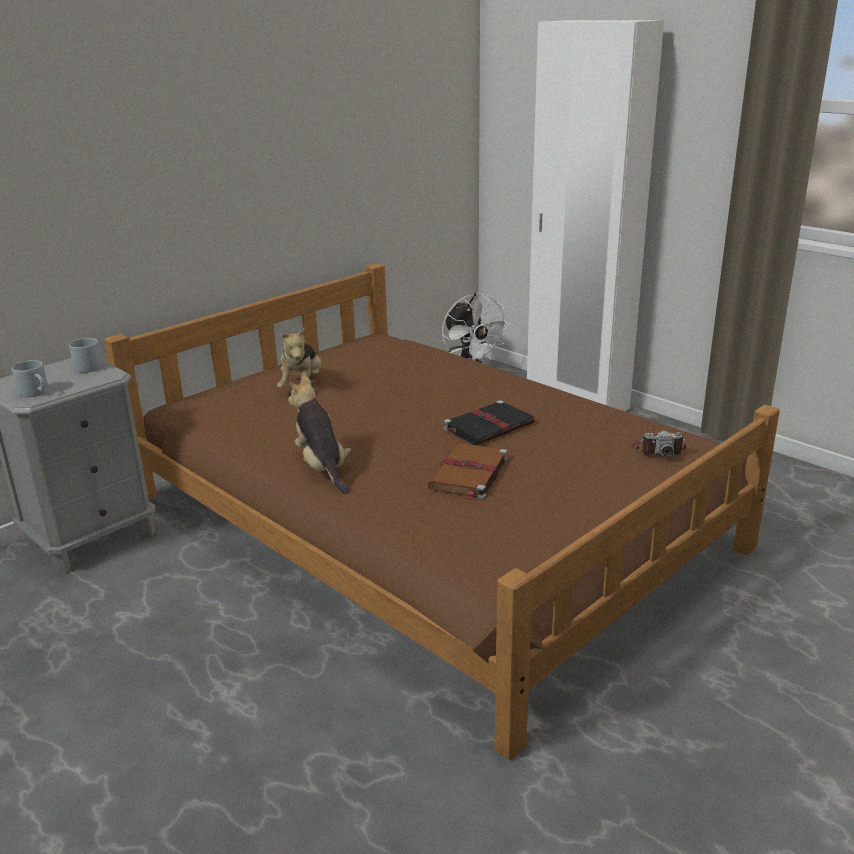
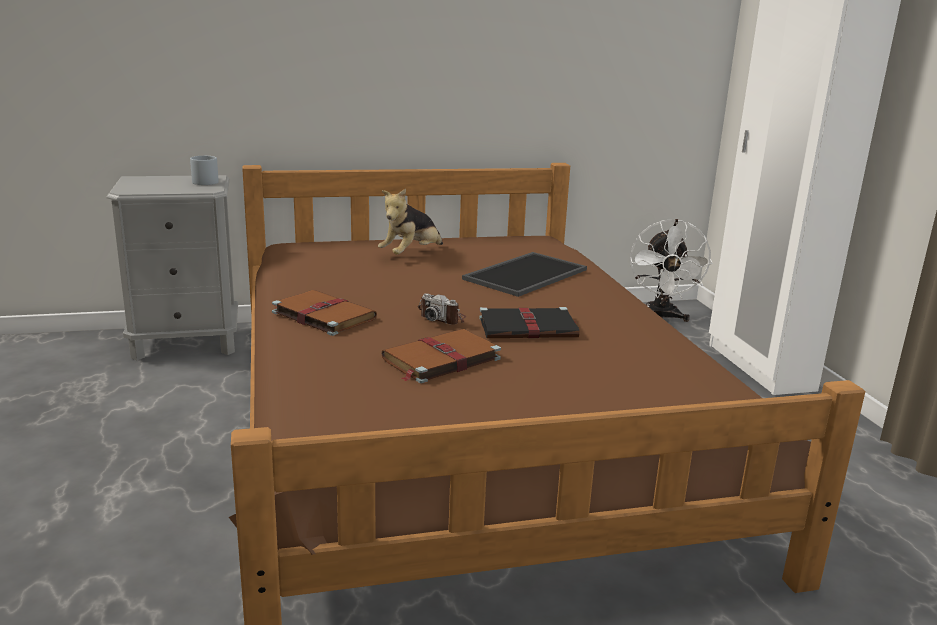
camera: 30 degrees right, 5 degrees down
grey mug [11,360,49,397] -> none
plush toy [288,375,351,494] -> brown book [272,290,377,336]
camera [631,430,686,457] -> camera moved to [418,293,466,325]
none -> tray [462,252,587,297]

